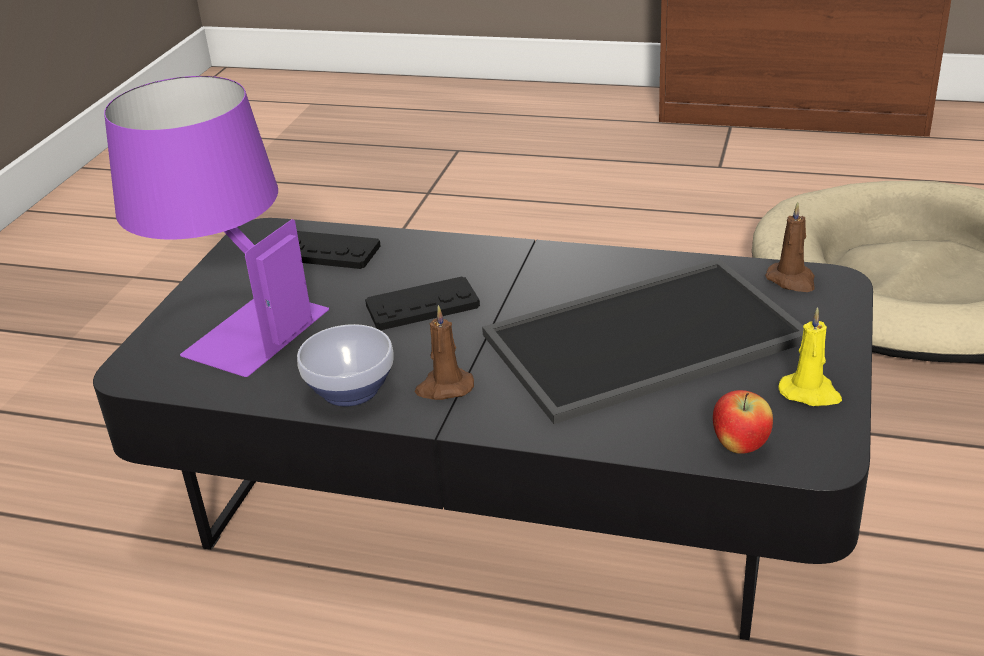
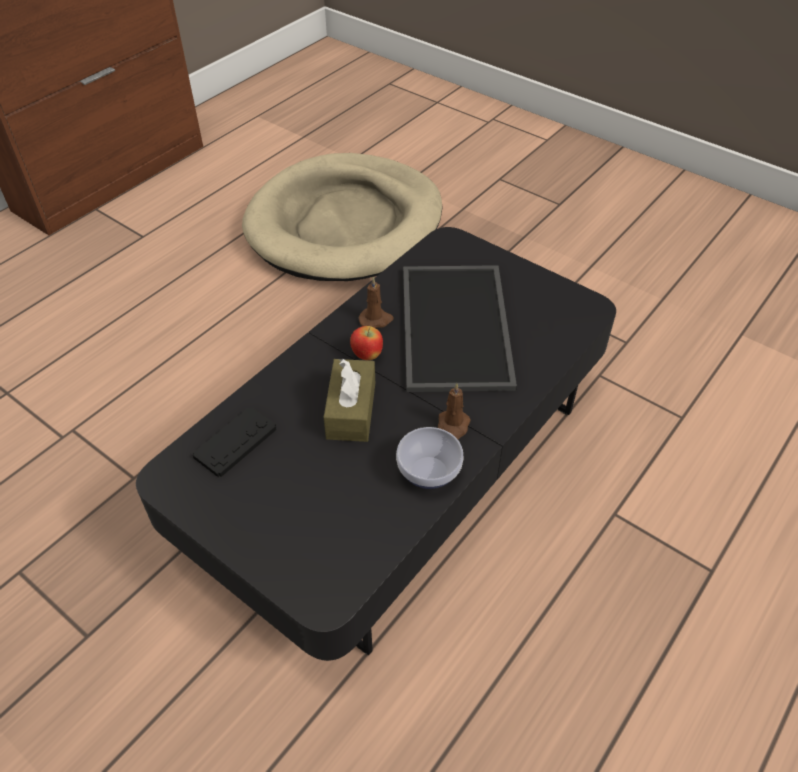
camera: 70 degrees left, 15 degrees up
purple table lamp [104,76,329,377] -> none
black game controller [365,276,480,330] -> brown tissue box [323,359,375,442]
apple [713,390,773,454] -> apple moved to [350,326,383,360]
brown candle [765,202,815,292] -> brown candle moved to [359,276,394,328]
yellow candle [778,307,842,406] -> none

